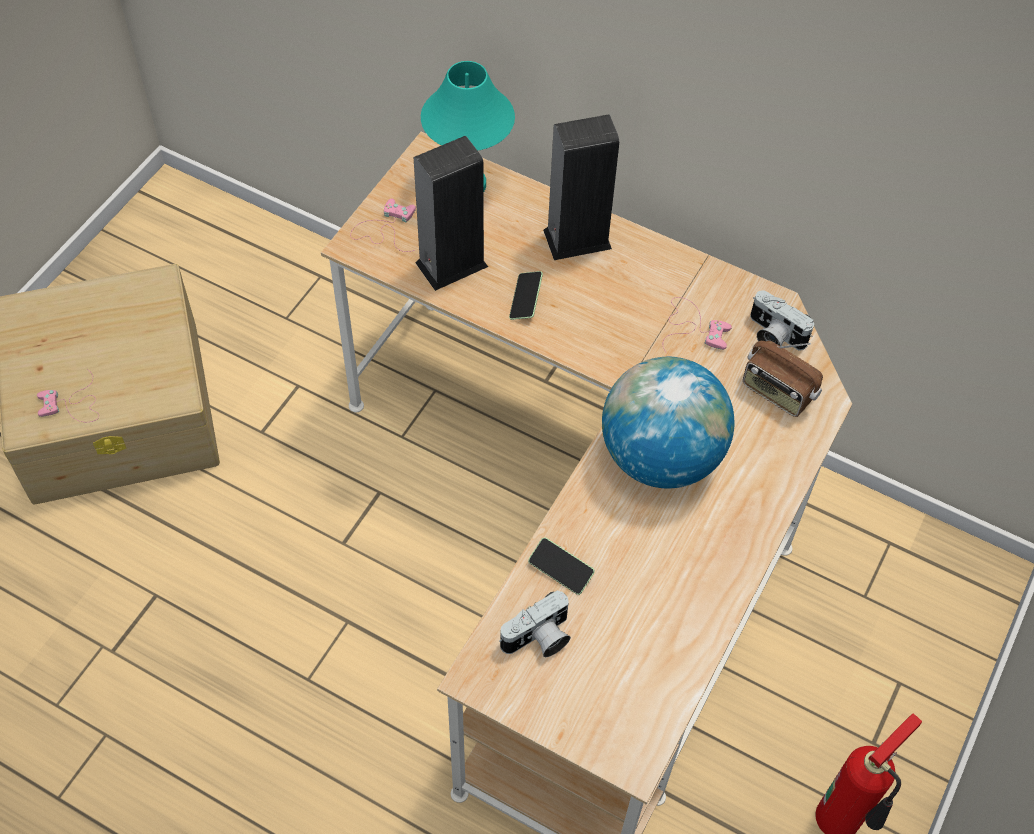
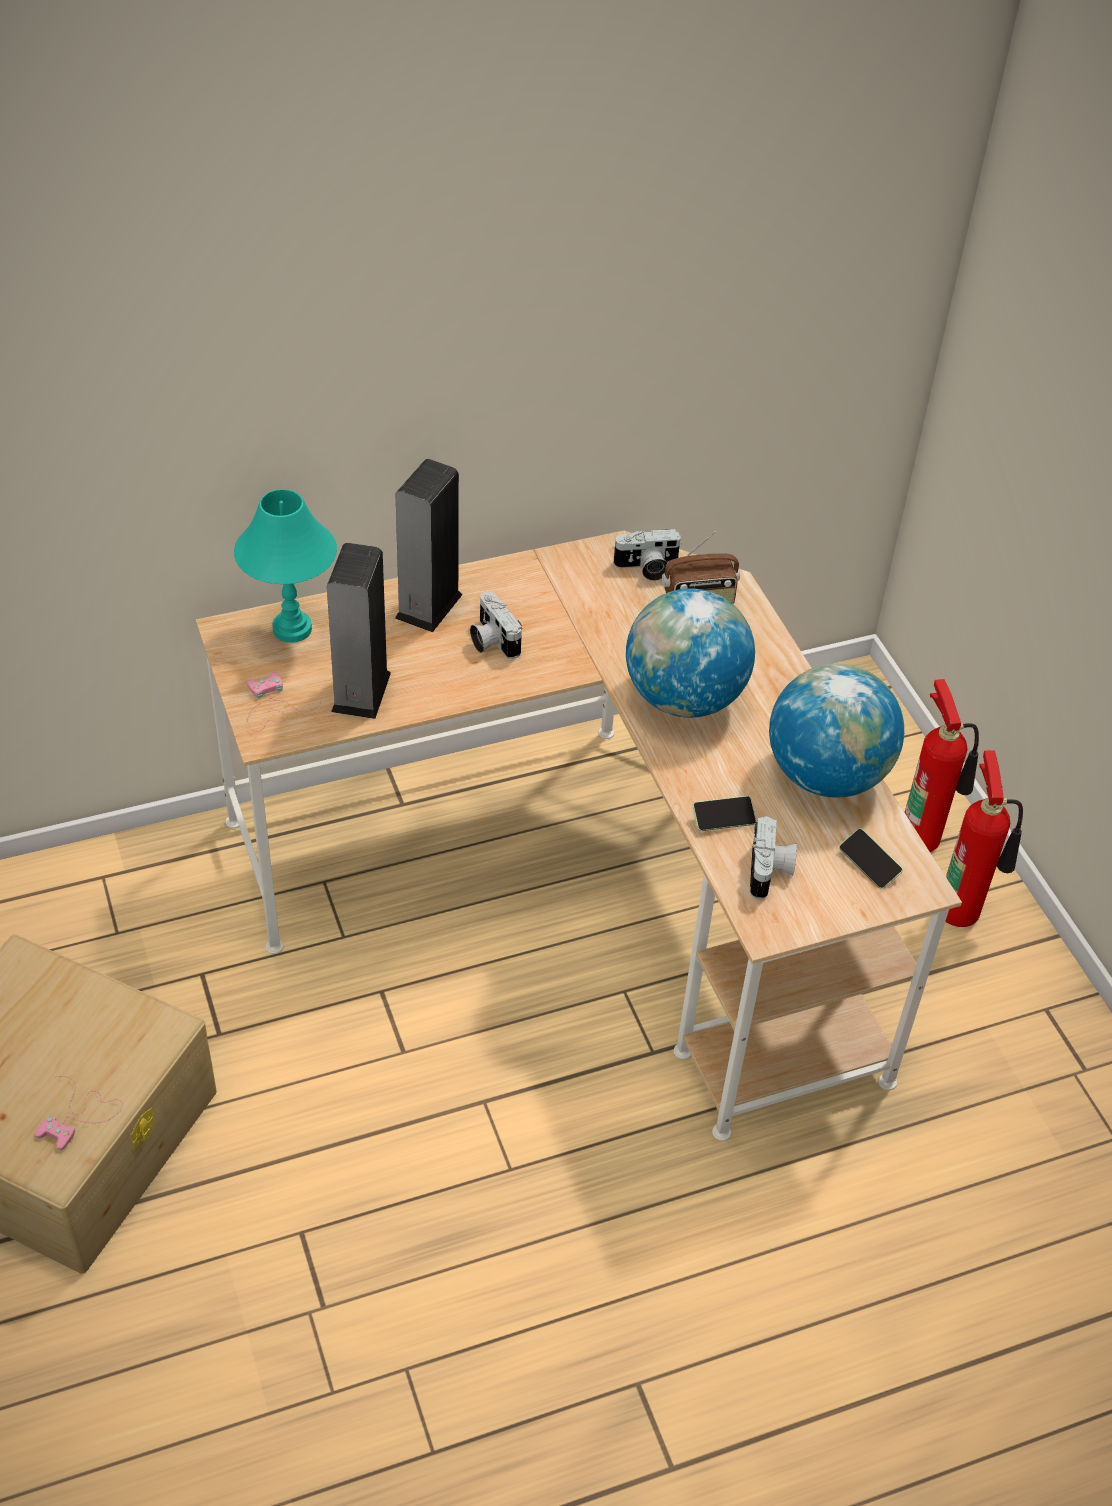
camera: 50 degrees left, 10 degrees down
phone [509,271,543,320] -> phone moved to [839,828,903,889]
pink game controller [663,297,732,352] -> none
none -> camera [470,591,522,659]
none -> globe [769,664,904,797]
none -> fire extinguisher [905,679,979,852]

